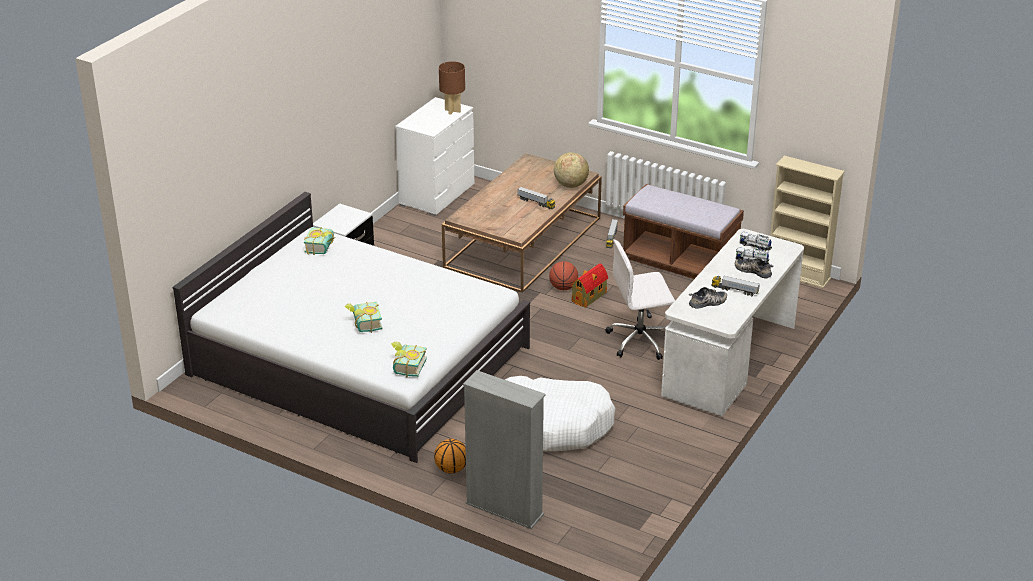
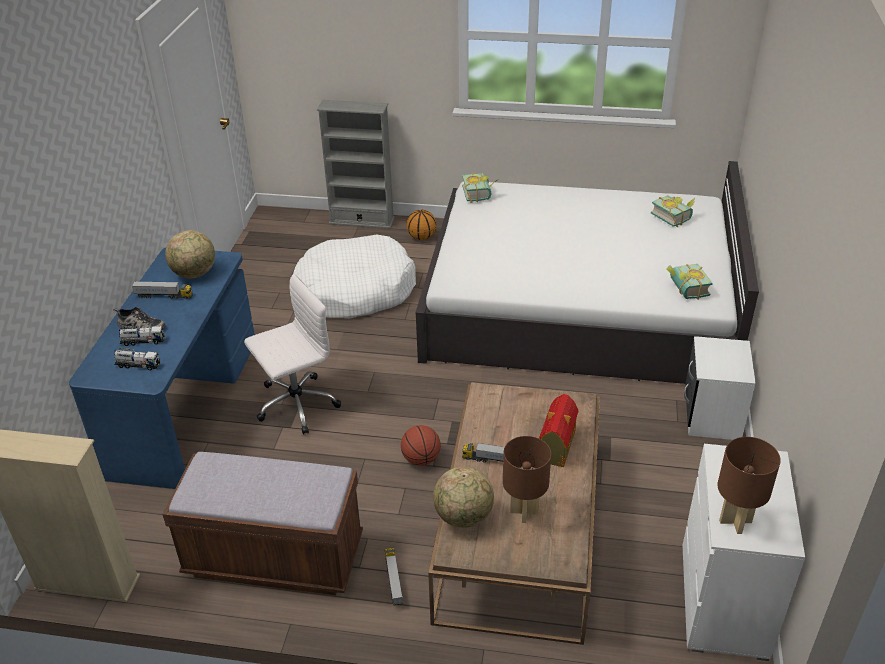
camera: 160 degrees right, 5 degrees up
book [345,302,382,333] -> book moved to [651,195,695,227]
toy house [571,263,608,308] -> toy house moved to [539,394,579,467]
white desk [661,229,804,416] -> blue desk [69,248,255,489]
shoe [689,287,727,309] -> globe [165,230,215,278]
none -> brown table lamp [503,436,551,523]

